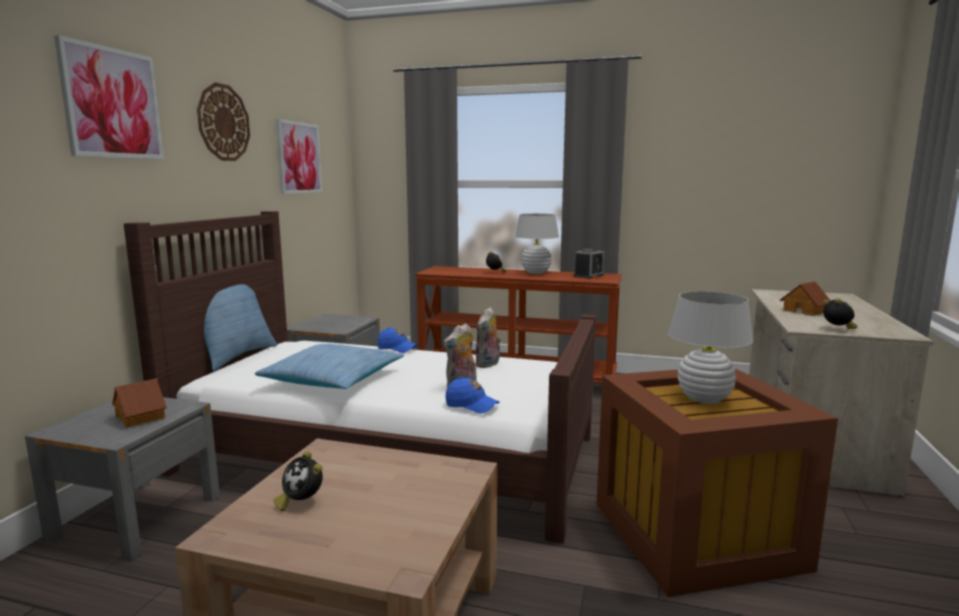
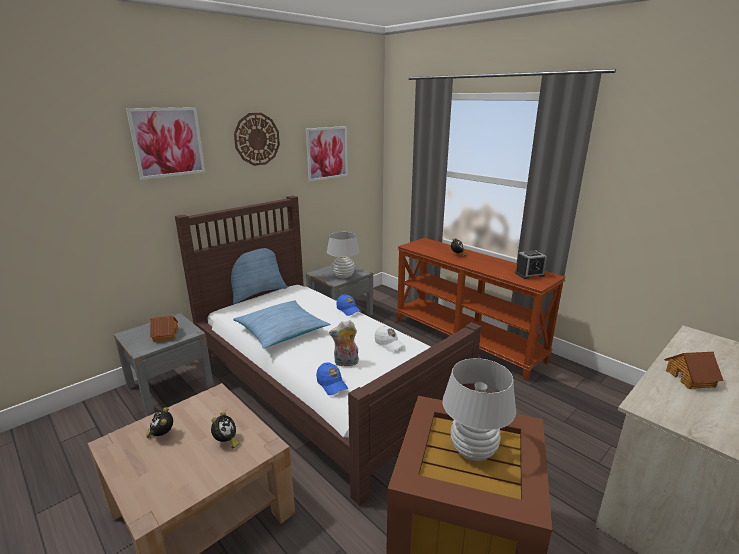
camera: 30 degrees right, 10 degrees up
plush toy [475,307,501,368] -> white cap [375,326,405,352]
white table lamp [515,214,559,274] -> white table lamp moved to [327,232,360,279]
alarm clock [823,298,858,329] -> alarm clock moved to [211,412,240,449]

